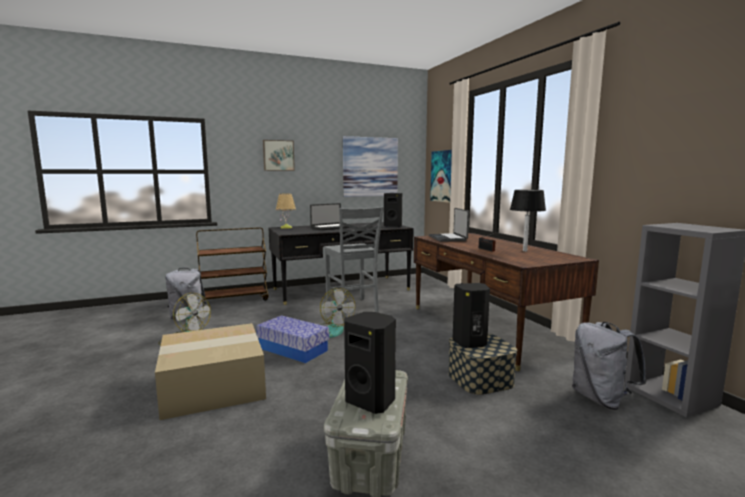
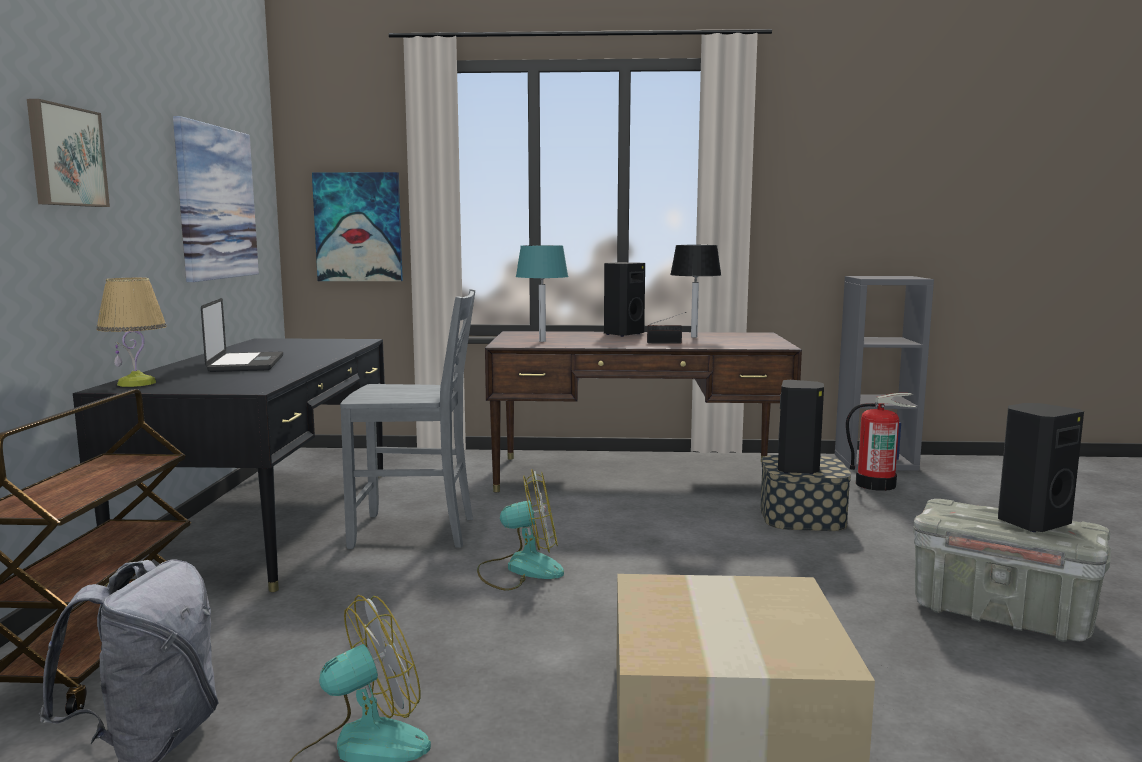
camera: 65 degrees left, 0 degrees up
storage box [256,315,329,363] -> none
black speaker [384,193,402,227] -> black speaker moved to [604,262,645,337]
laptop [429,208,469,242] -> turquoise table lamp [516,245,568,342]
grey backpack [572,322,647,410] -> fire extinguisher [846,393,916,491]

